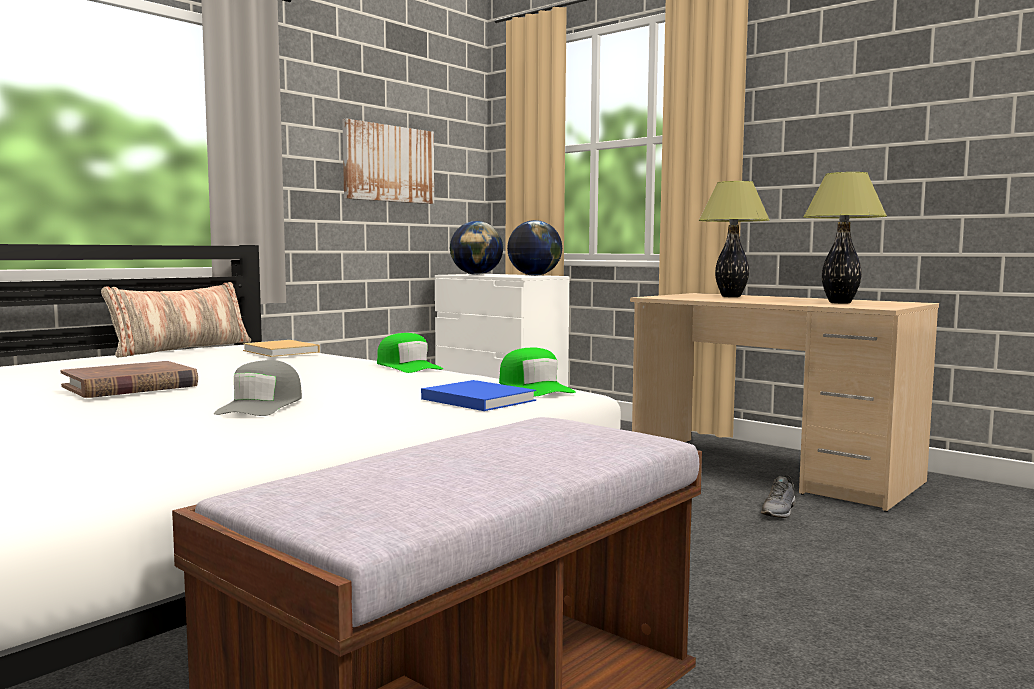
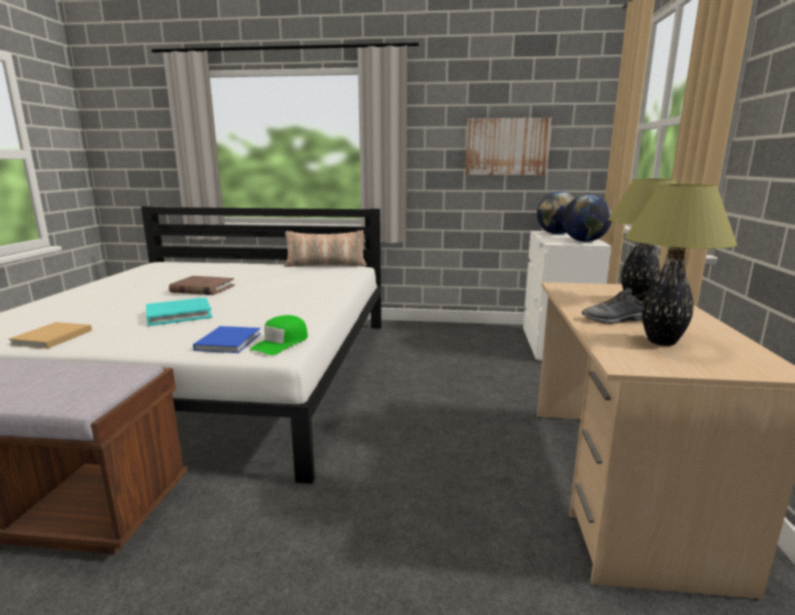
camera: 55 degrees right, 10 degrees up
grey cap [214,360,302,416] -> turquoise book [146,298,212,326]
beige book [243,340,320,357] -> beige book moved to [8,322,92,349]
green cap [377,333,443,373] -> none
grey shoe [761,476,796,518] -> grey shoe moved to [582,288,647,324]

